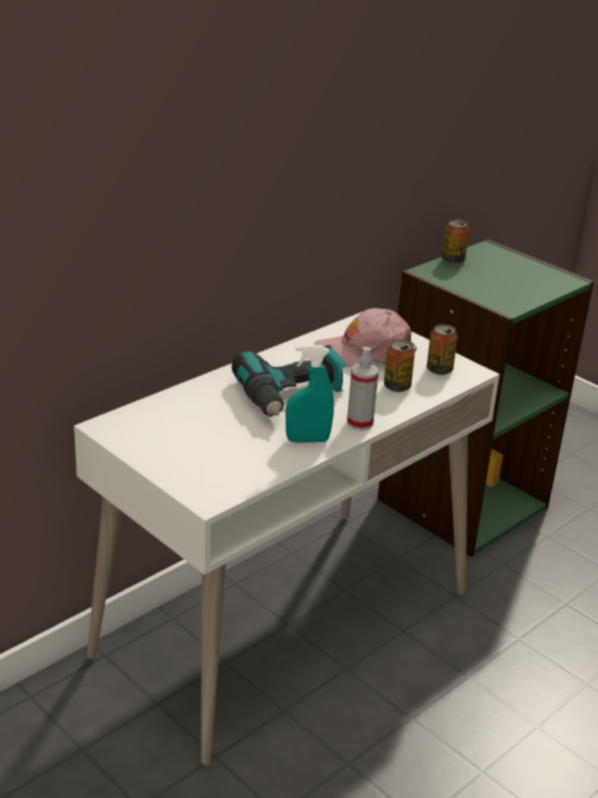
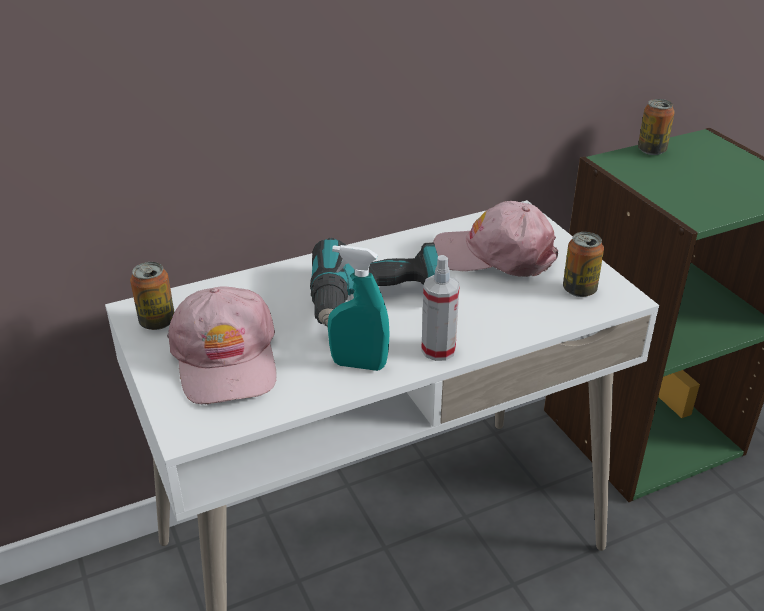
camera: 20 degrees right, 5 degrees up
can [384,340,415,392] -> can moved to [130,262,175,330]
none -> pink cap [167,287,277,405]

